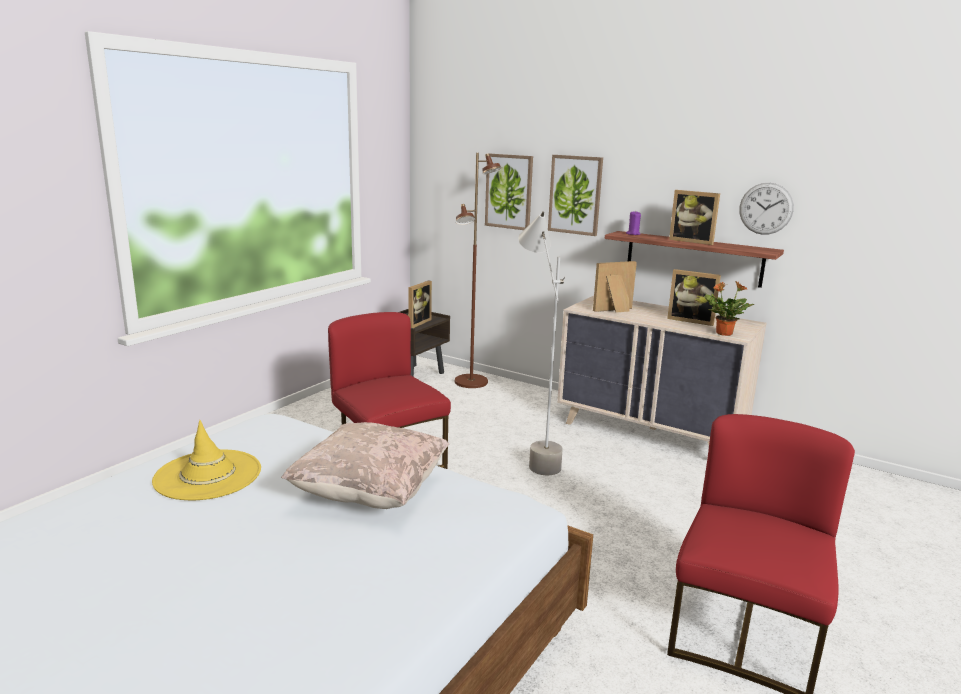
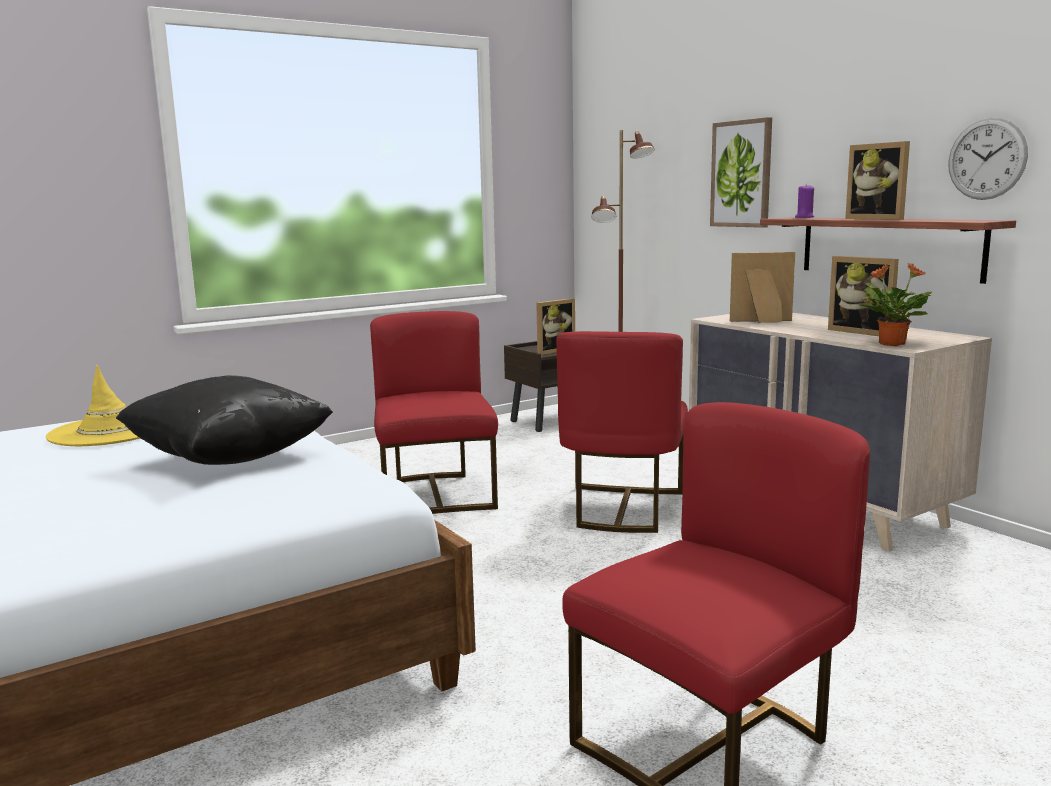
camera: 25 degrees right, 5 degrees down
beige pillow [281,422,449,509] -> black pillow [116,375,333,465]
picture [485,154,533,230] -> none
grey floor lamp [518,211,565,475] -> red chair [556,331,688,533]

